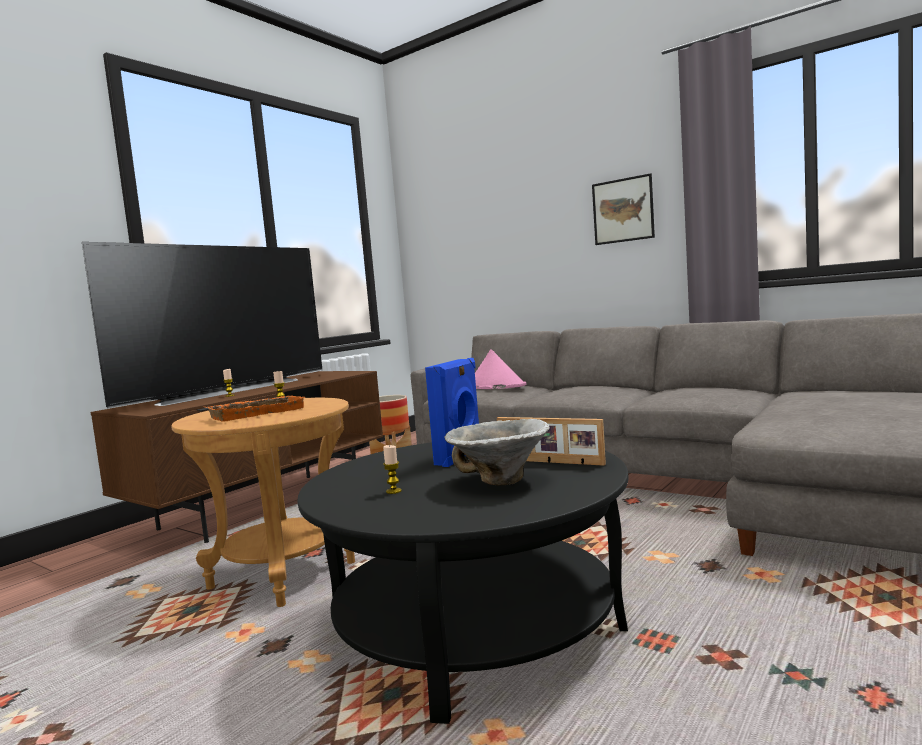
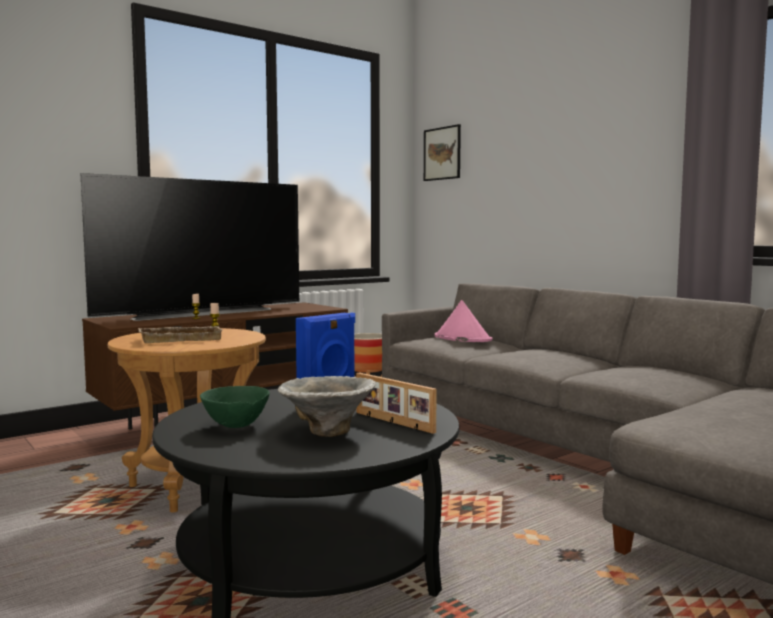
camera: 15 degrees right, 0 degrees up
orange tray [205,396,305,422] -> beige tray [138,326,223,343]
candle [383,445,402,494] -> green bowl [200,386,270,428]
picture [592,173,655,245] -> picture moved to [424,124,461,181]

